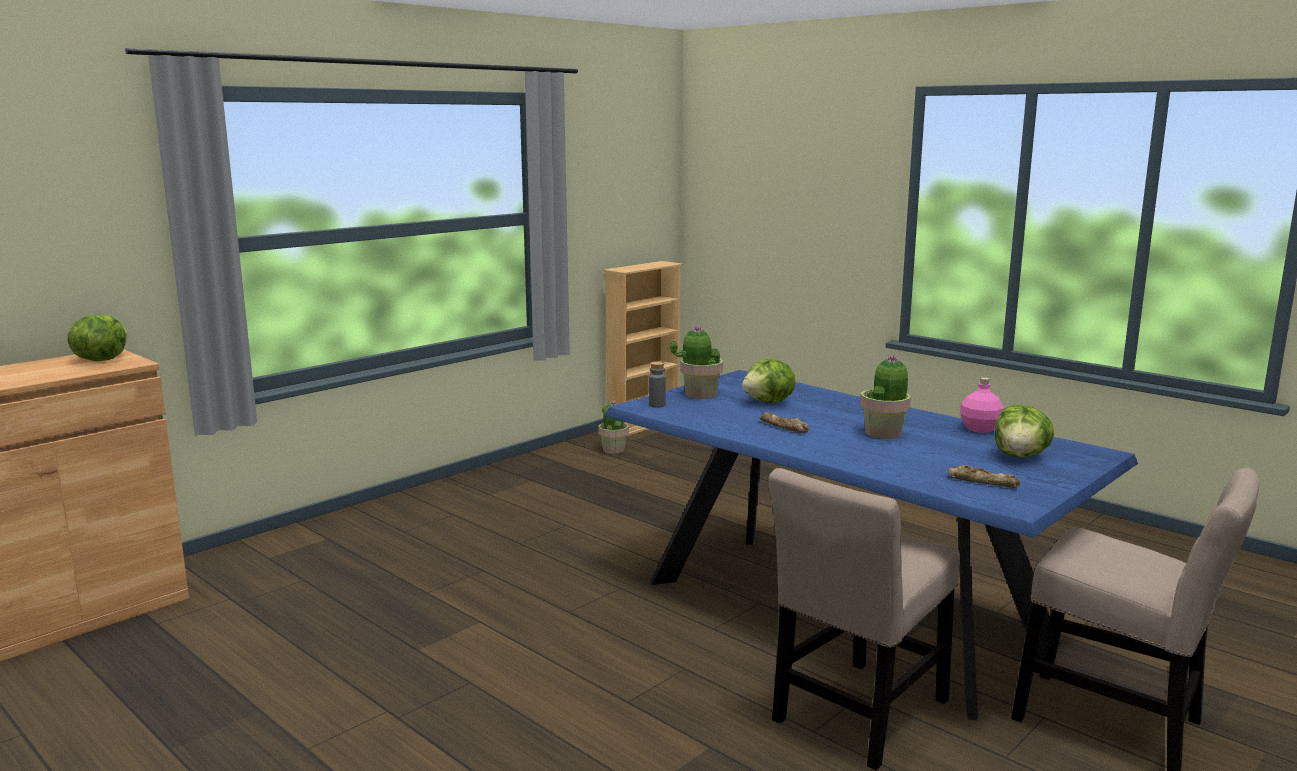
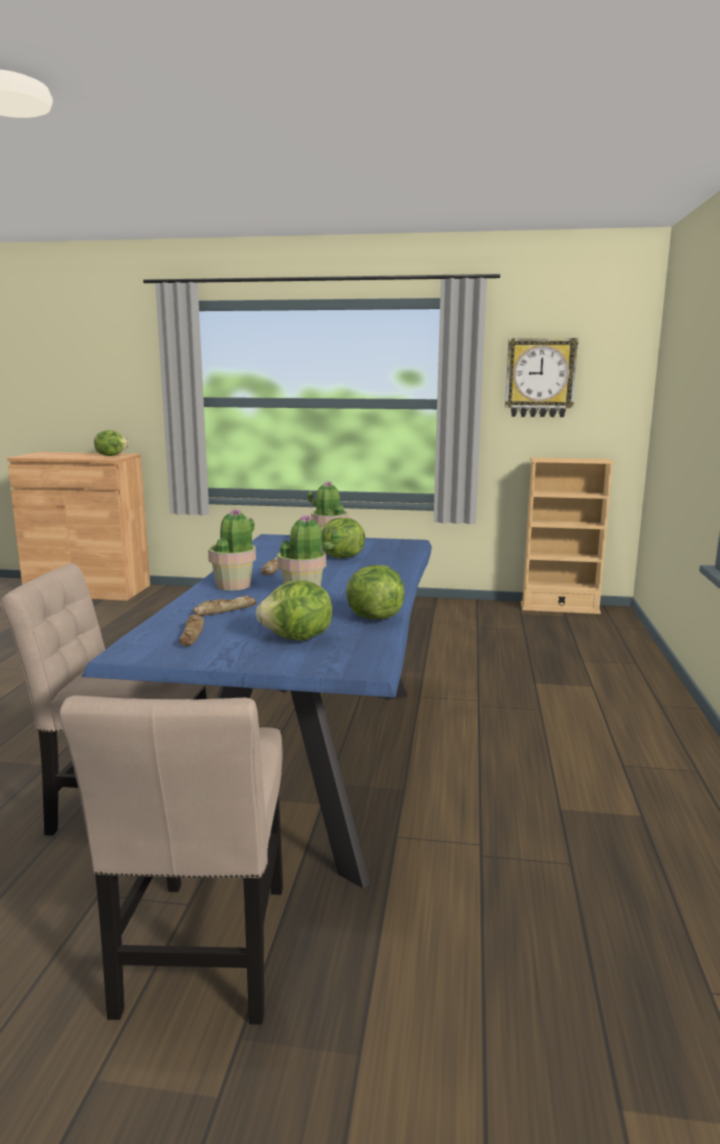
camera: 55 degrees right, 0 degrees up
potted plant [598,401,629,454] -> potted plant moved to [208,508,256,591]
grey bottle [649,362,666,408] -> none
pink bottle [960,377,1004,433] -> lettuce [346,565,405,619]
none -> bread [193,596,257,616]
none -> wall clock [505,338,578,417]

